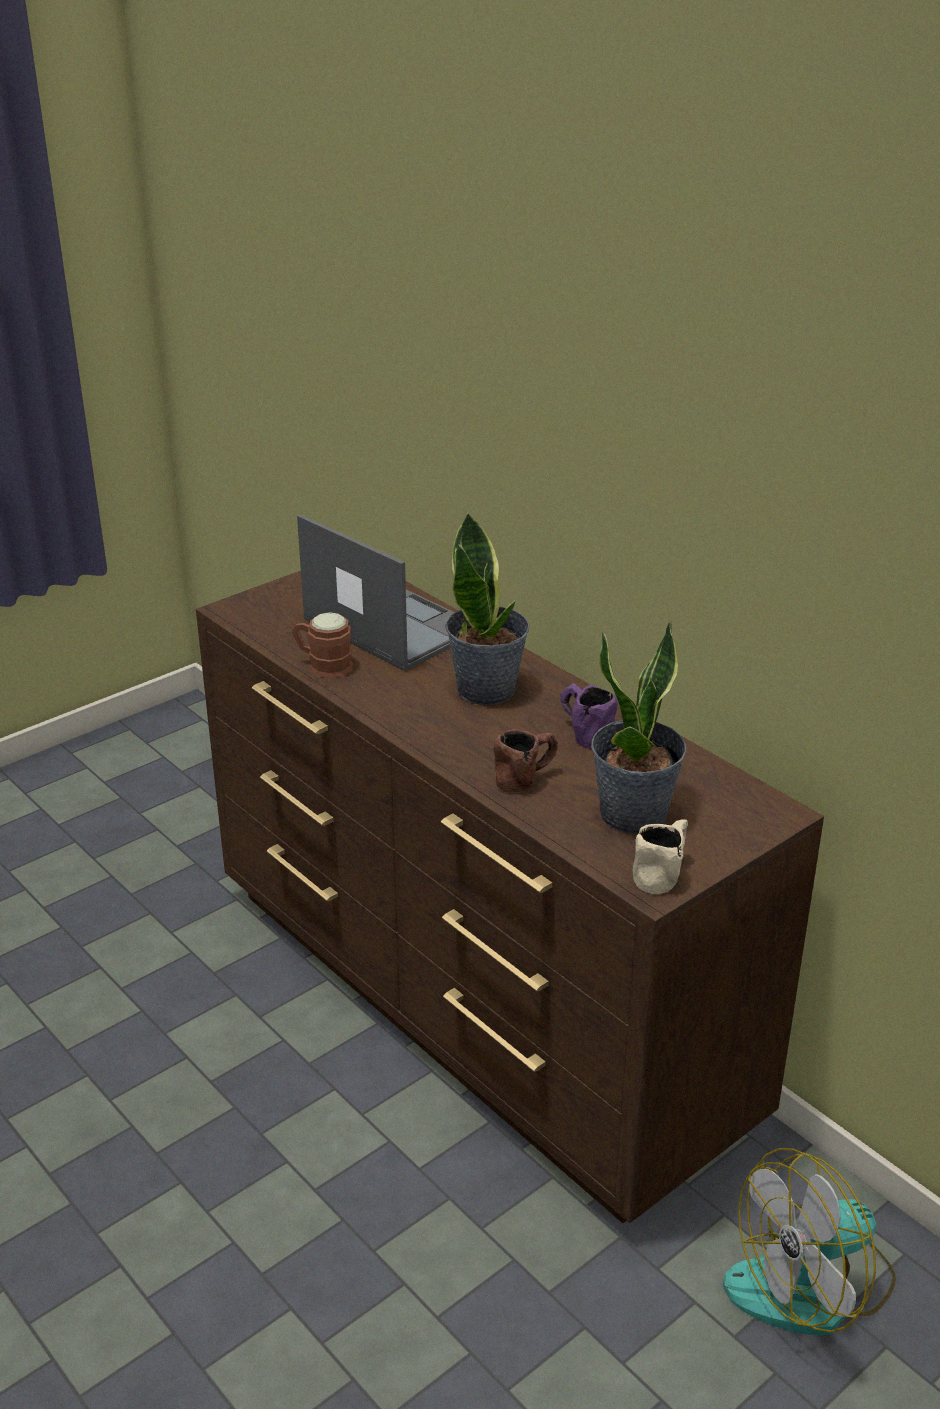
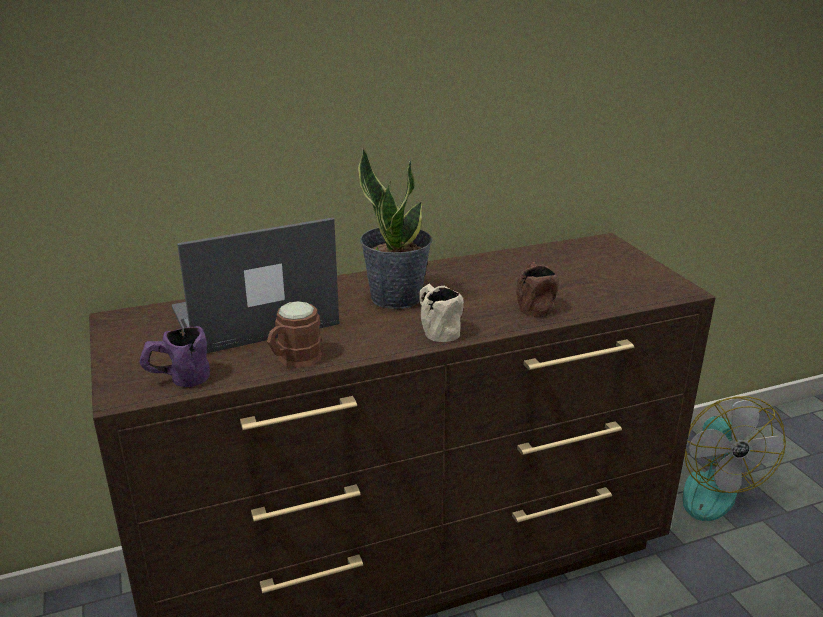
camera: 70 degrees left, 5 degrees down
purple mug [560,683,618,749] -> purple mug moved to [140,326,210,387]
potted plant [591,620,687,834] -> none
beige mug [633,819,688,894] -> beige mug moved to [419,283,464,342]

